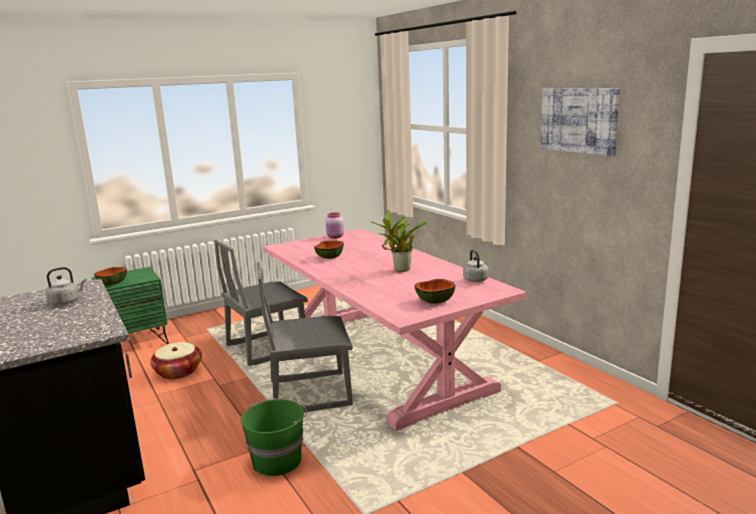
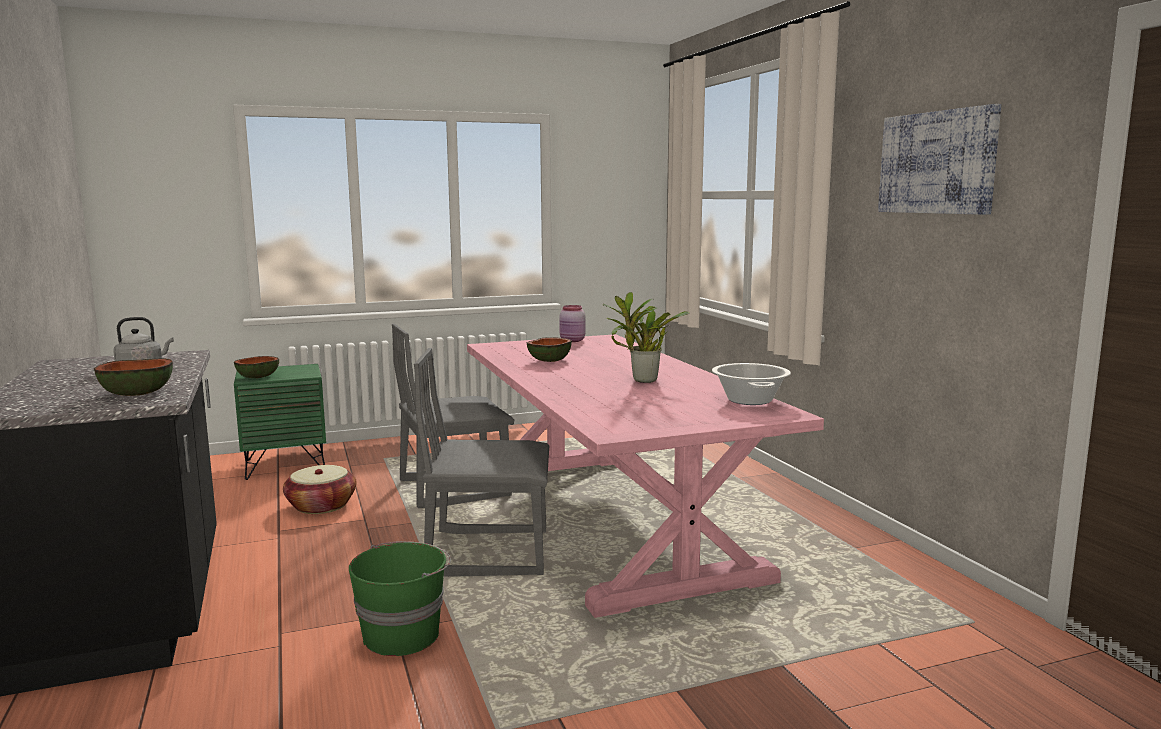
camera: 10 degrees right, 5 degrees down
bowl [414,279,456,304] -> bowl moved to [94,358,173,396]
grey kettle [463,250,488,282] -> cooking pot [712,363,791,405]

